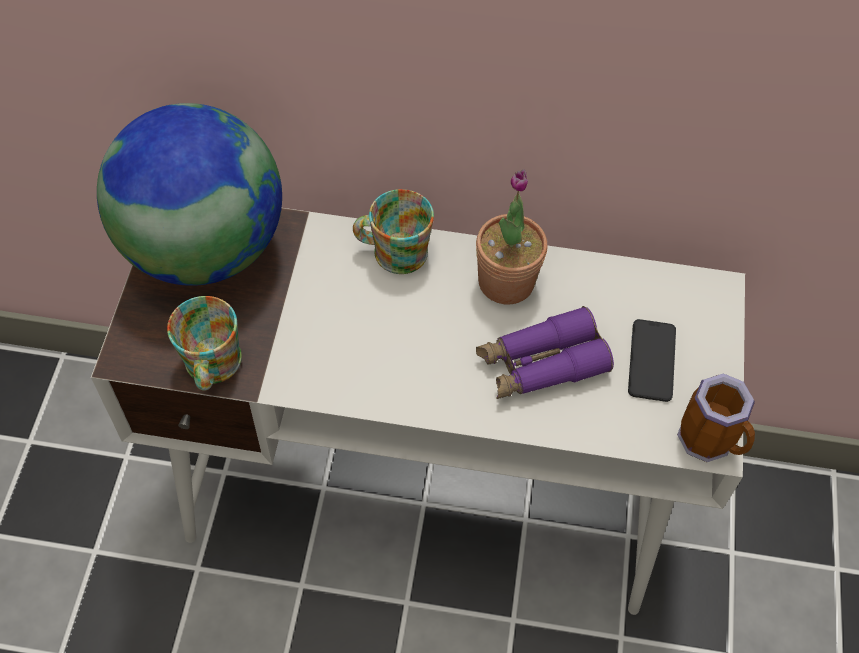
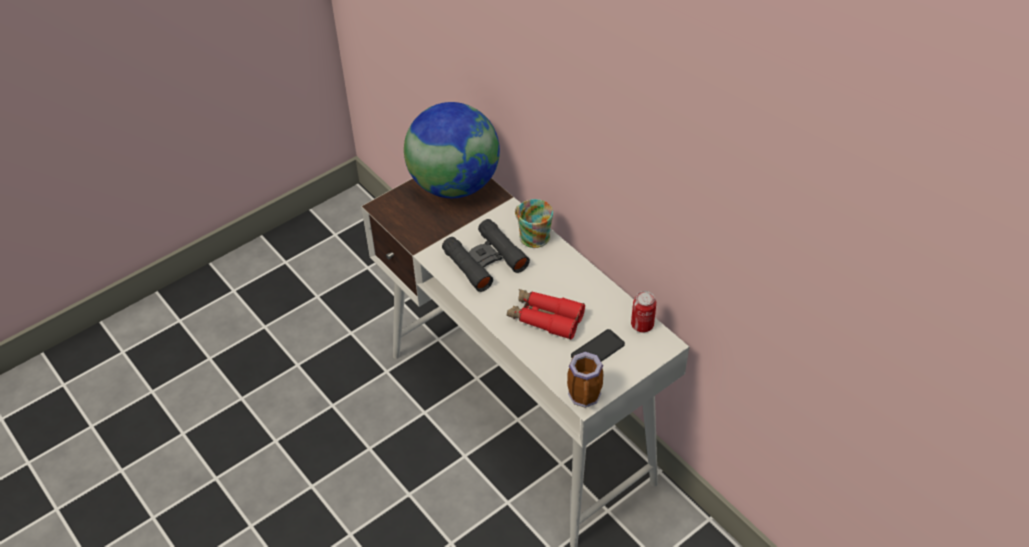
camera: 45 degrees right, 10 degrees down
mug [167,296,242,391] -> none
potted plant [476,170,547,305] -> none
purple binoculars [476,306,614,399] -> red binoculars [507,289,585,340]
none -> black binoculars [442,219,530,292]
none -> can [631,291,656,332]

